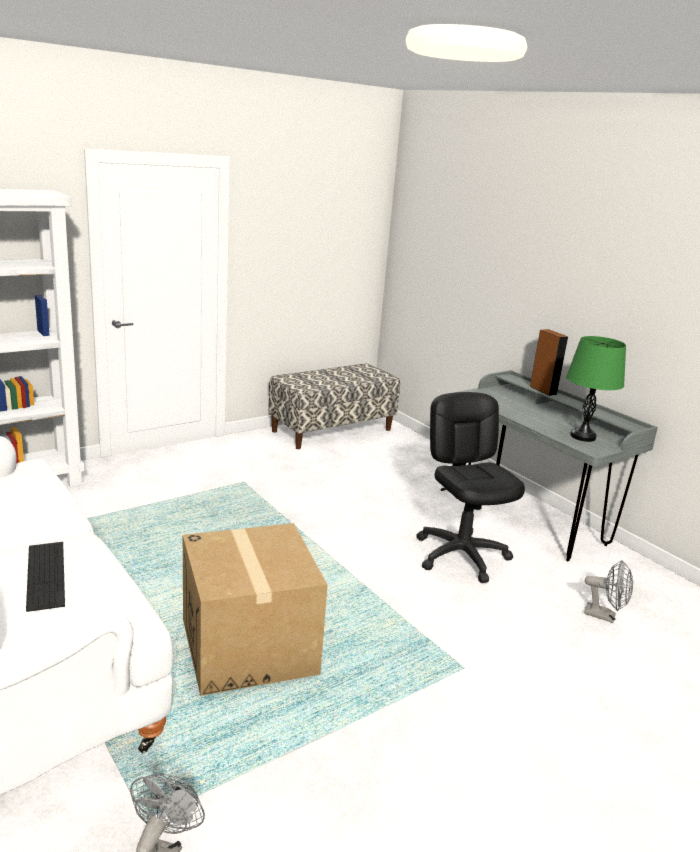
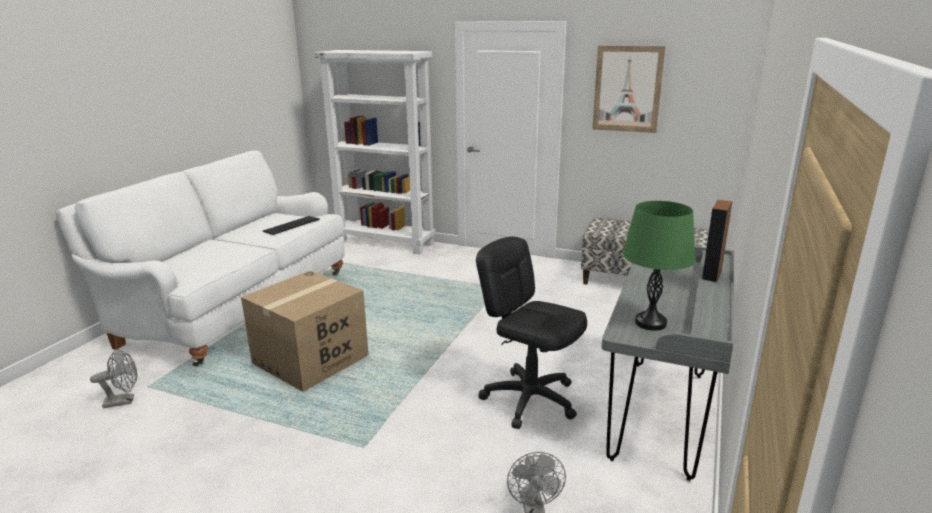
camera: 60 degrees right, 0 degrees up
keyboard [26,542,65,612] -> keyboard moved to [262,216,320,235]
black office chair [416,392,525,583] -> black office chair turned 90 degrees counterclockwise [476,236,587,429]
none -> picture [592,46,665,133]

